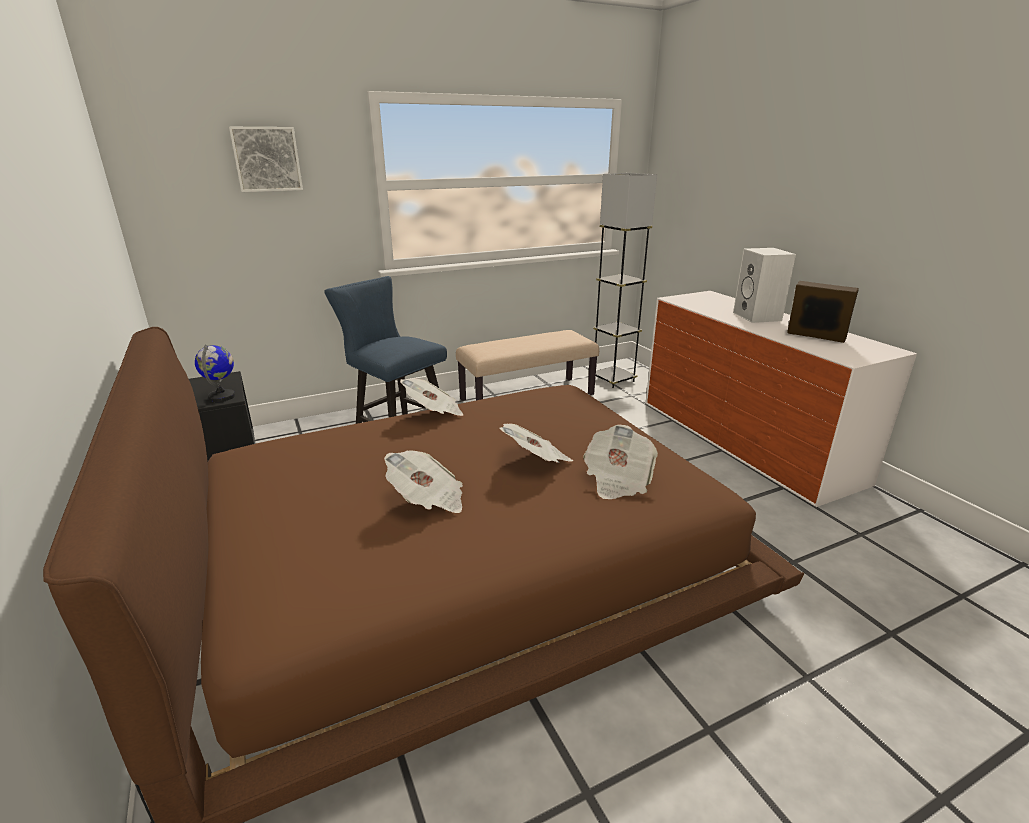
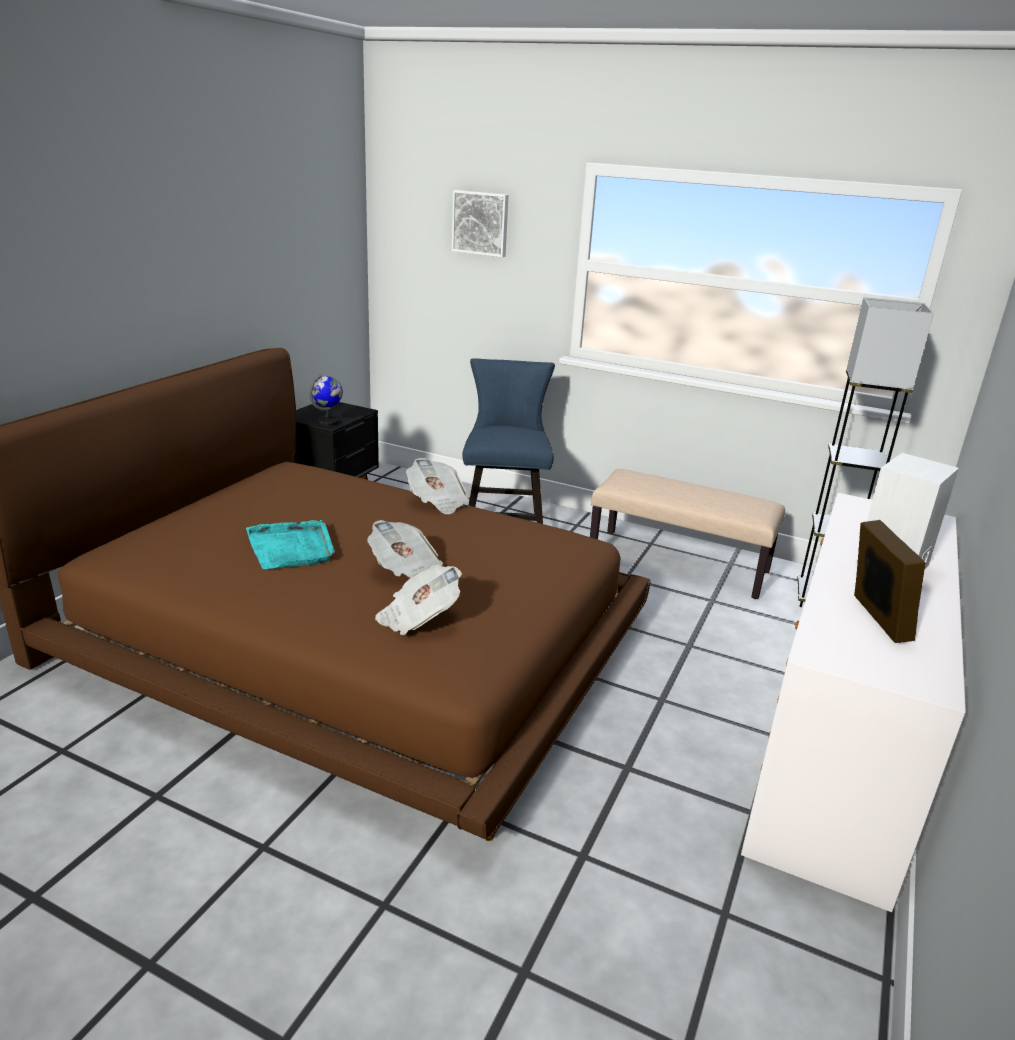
camera: 50 degrees right, 0 degrees up
newspaper [385,450,463,513] -> turquoise tray [246,520,335,569]

